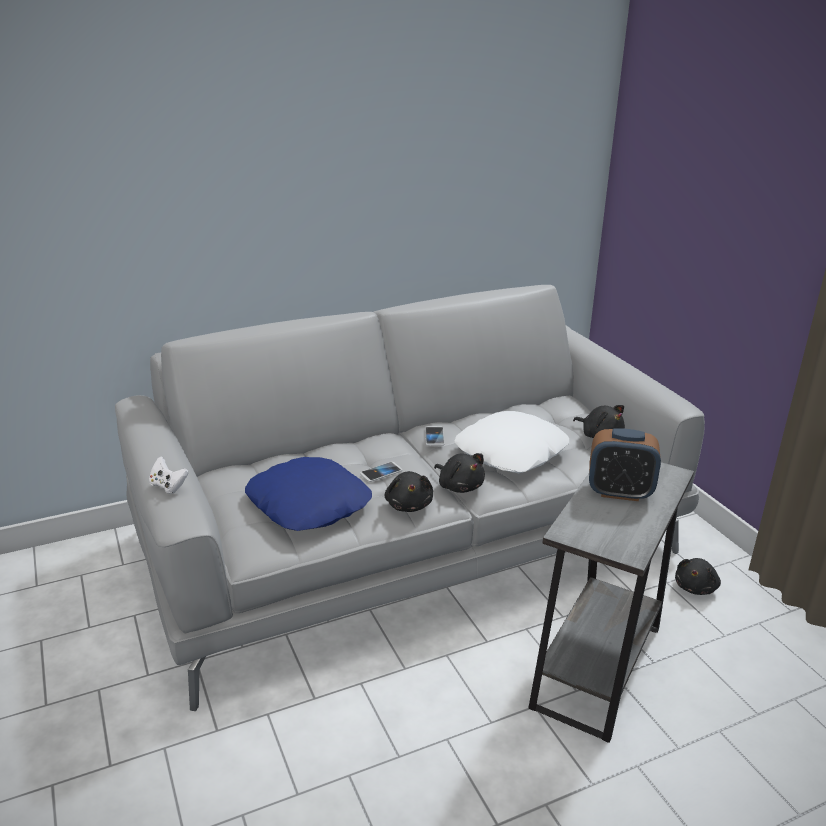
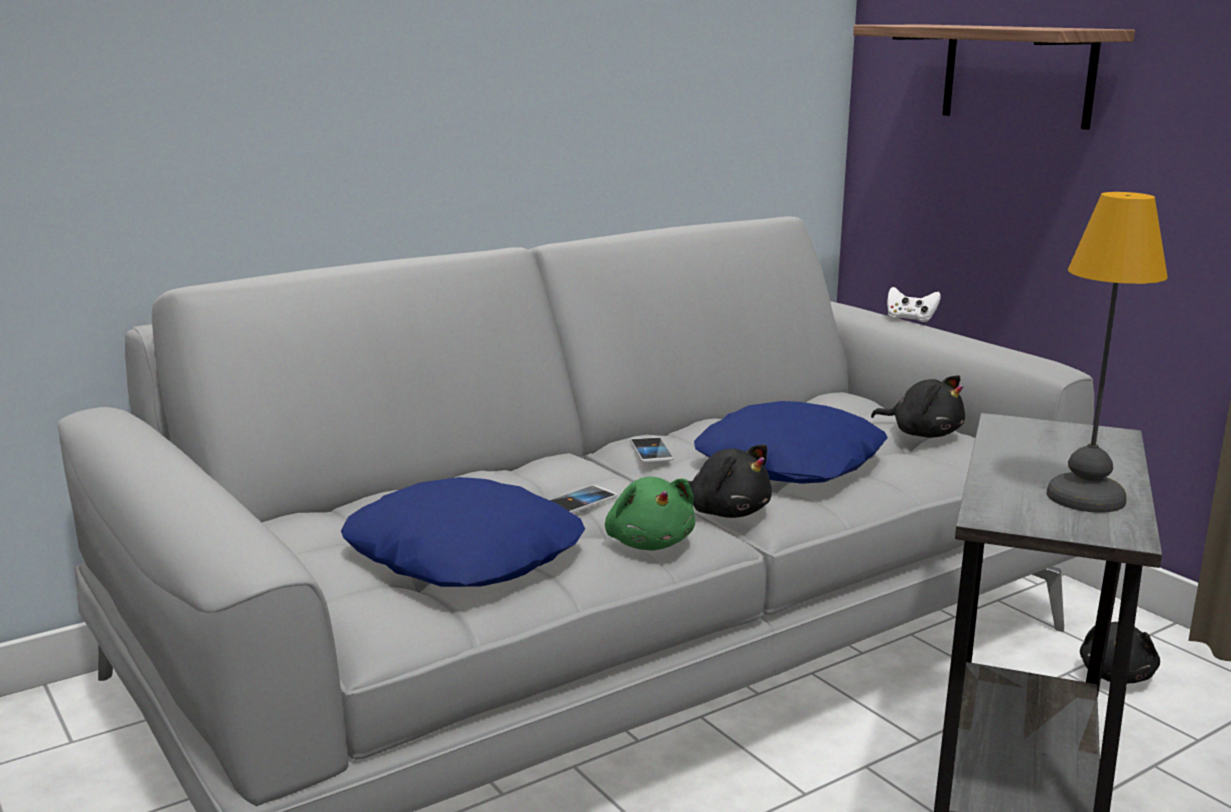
camera: 10 degrees left, 10 degrees down
white game controller [149,457,189,494] -> white game controller moved to [887,287,941,322]
black plush toy [384,471,433,512] -> green plush toy [605,477,695,550]
white pillow [455,411,569,473] -> blue pillow [694,401,888,484]
alarm clock [589,428,661,501] -> none
none -> shelf [853,25,1135,130]
none -> table lamp [1047,192,1168,513]

